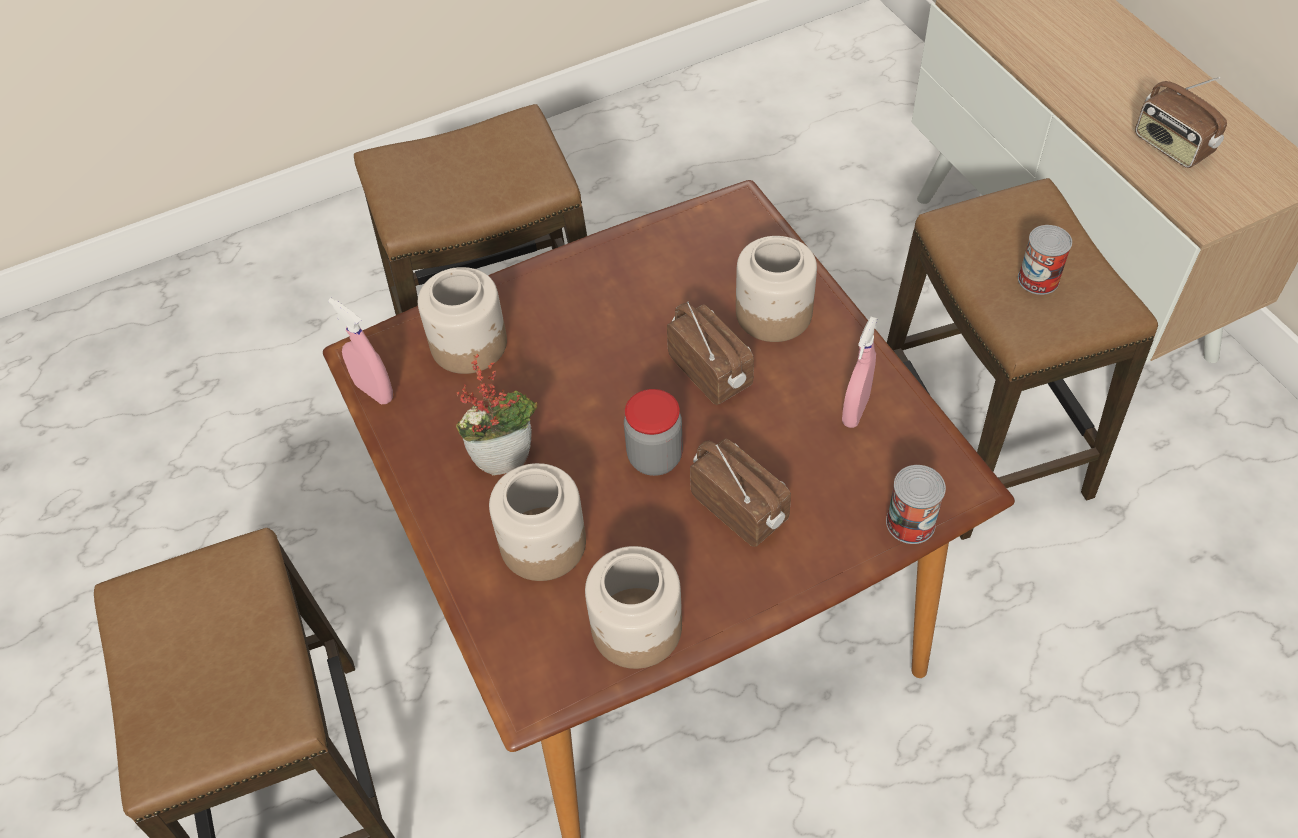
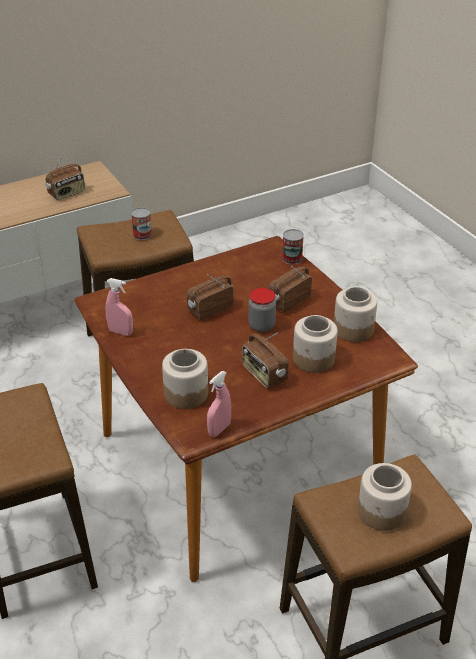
camera: 95 degrees left, 15 degrees down
potted plant [456,354,538,476] -> radio [242,332,289,389]
jar [736,236,817,342] -> jar moved to [358,463,412,531]
pink spray bottle [842,316,878,428] -> pink spray bottle moved to [105,278,133,336]

